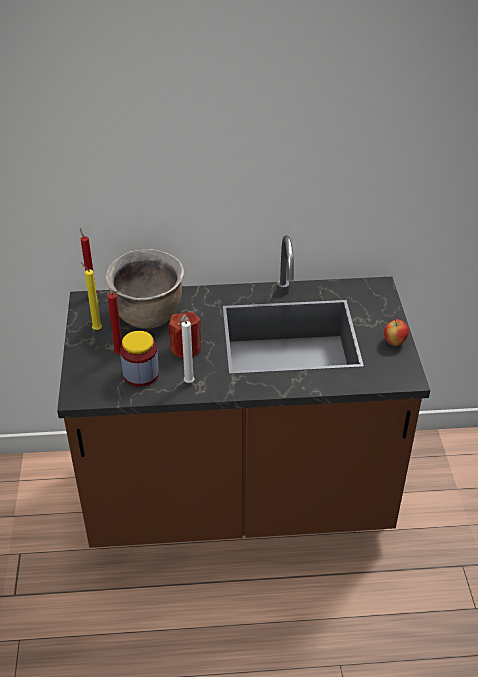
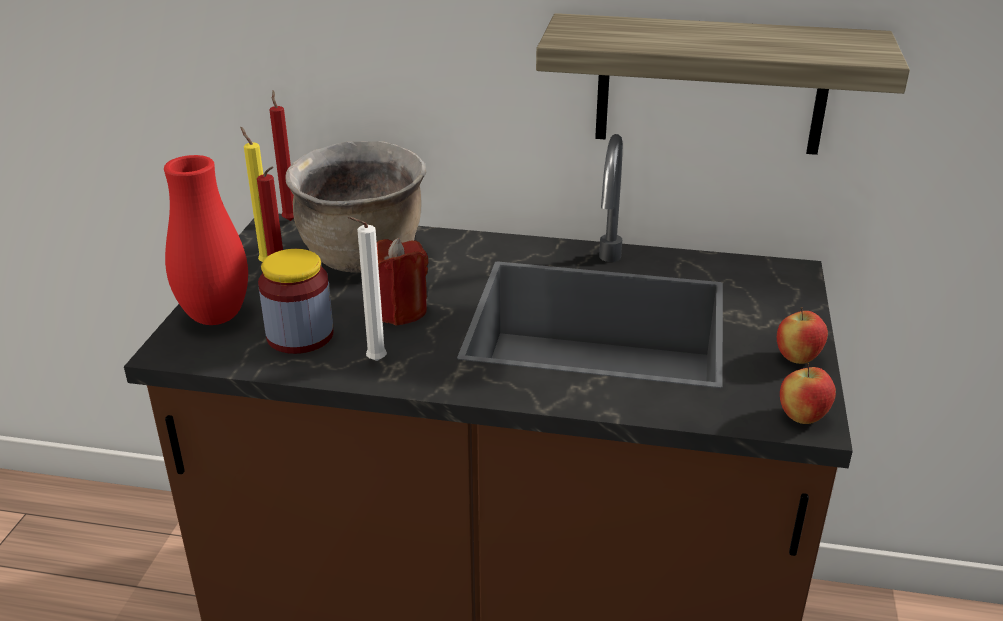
camera: 15 degrees right, 10 degrees down
none -> red vase [164,155,248,325]
none -> shelf [536,13,910,155]
none -> apple [780,363,836,424]

